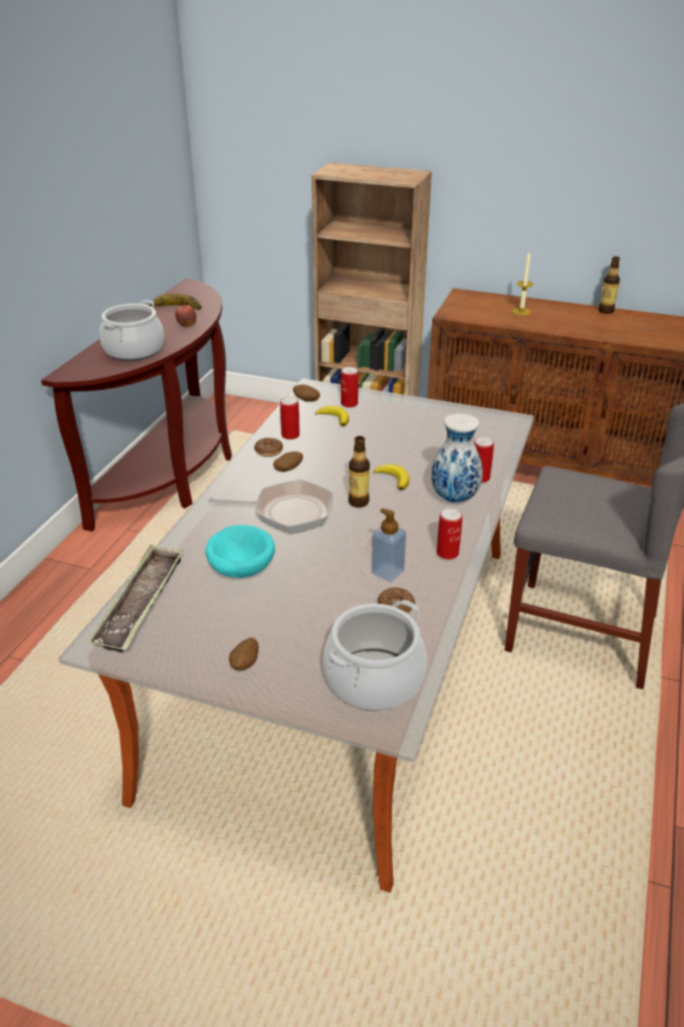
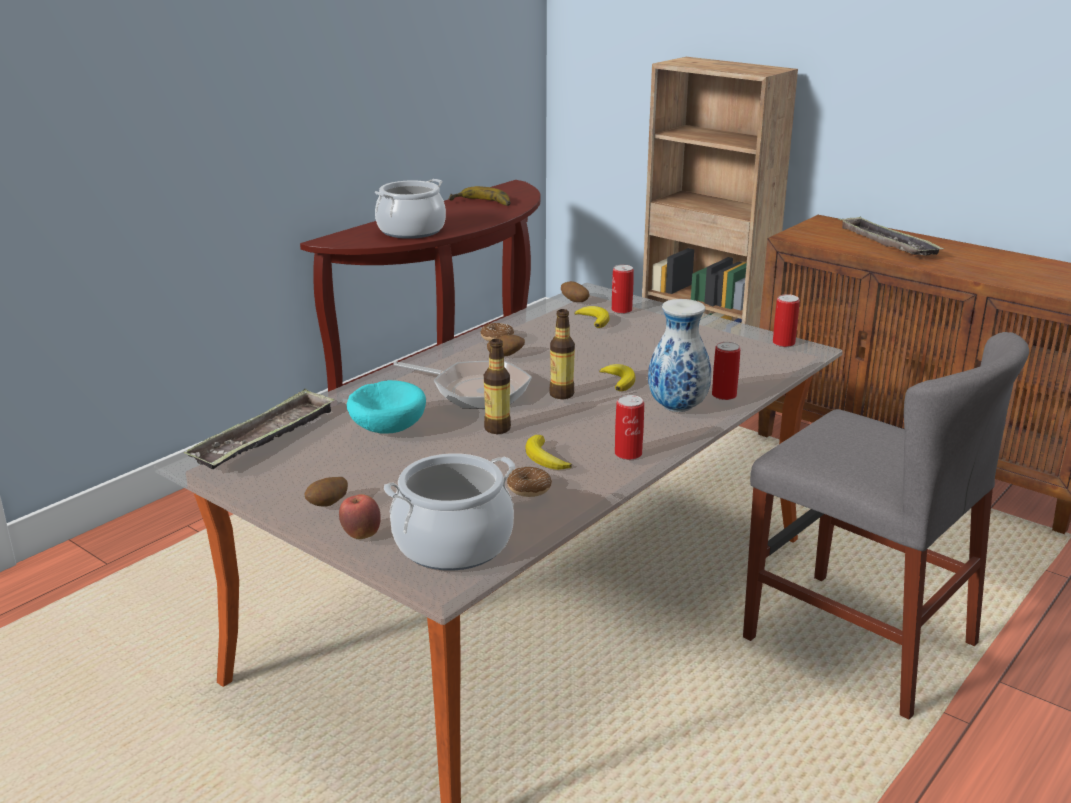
camera: 20 degrees right, 10 degrees down
apple [175,305,196,327] -> apple moved to [339,494,381,539]
can [280,396,300,440] -> can moved to [773,294,800,347]
soap dispenser [371,508,406,582] -> banana [525,435,572,470]
candle [512,252,533,316] -> tray [838,216,943,256]
bottle [599,256,620,314] -> bottle moved to [484,339,511,434]

